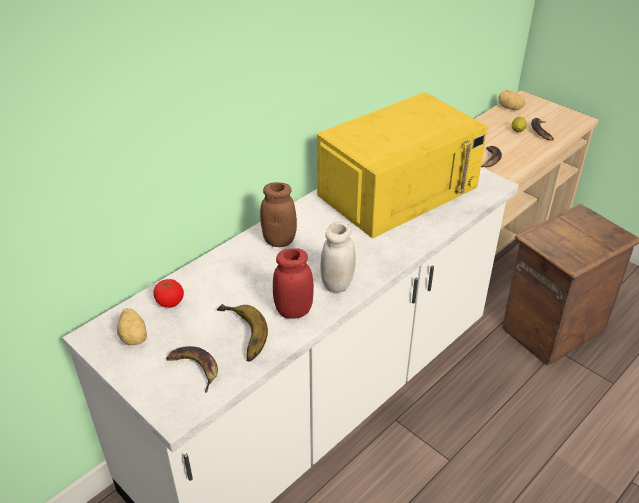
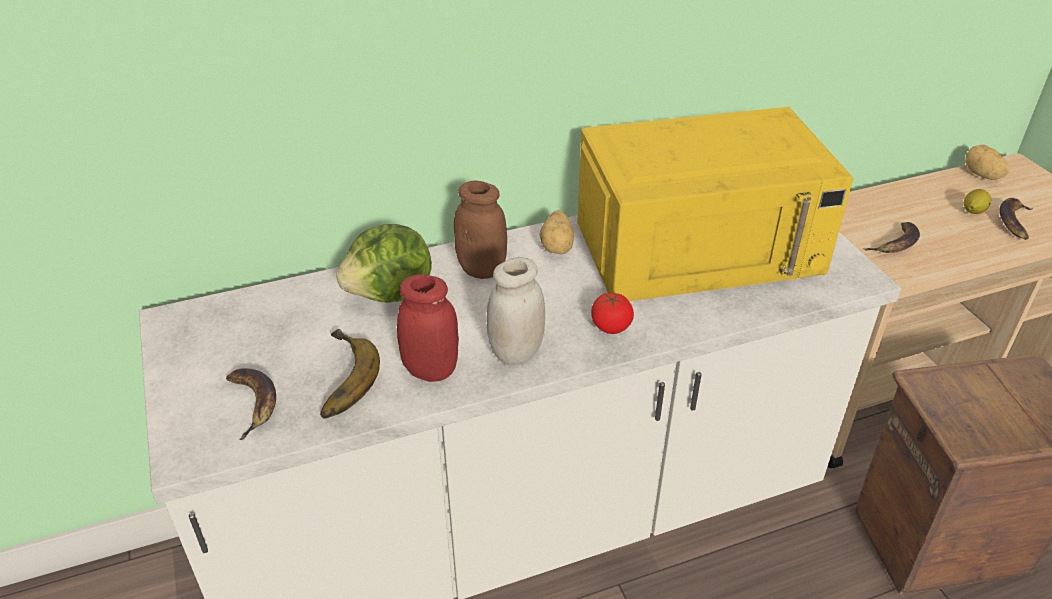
camera: 25 degrees right, 0 degrees up
potato [117,308,147,345] -> potato moved to [539,210,574,254]
tomato [153,279,184,308] -> tomato moved to [591,293,634,334]
none -> lettuce [336,224,432,303]

